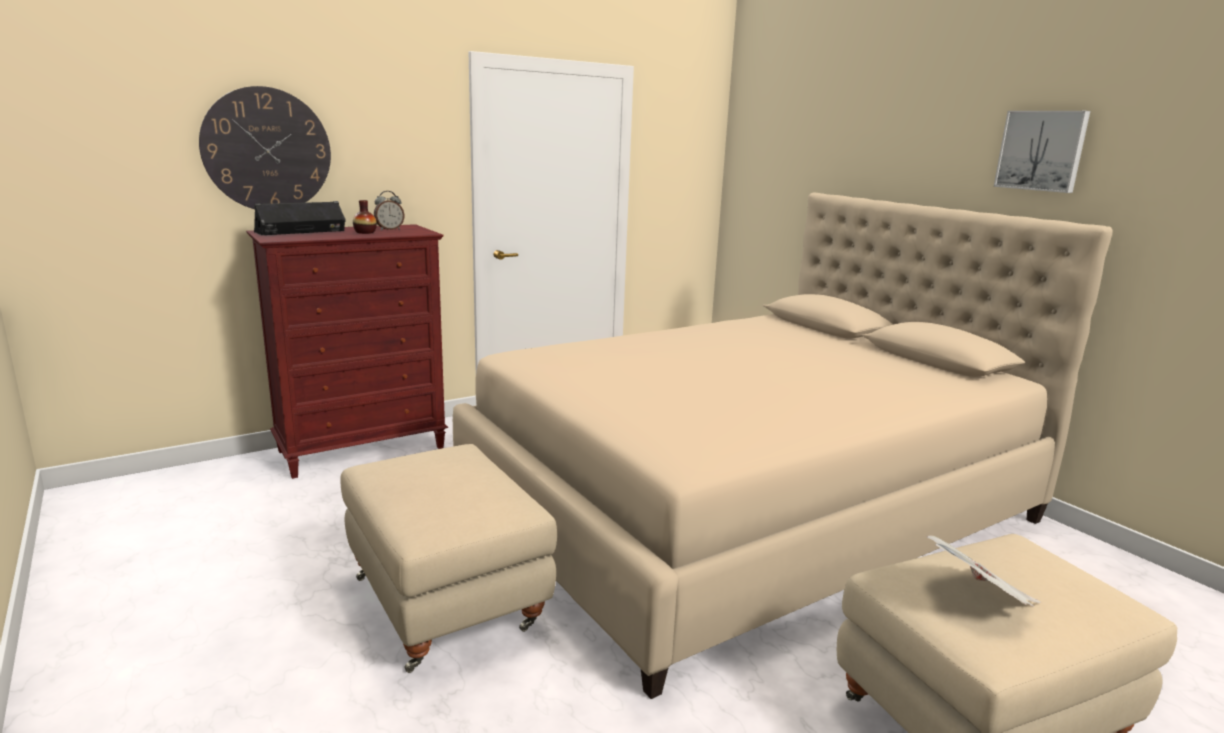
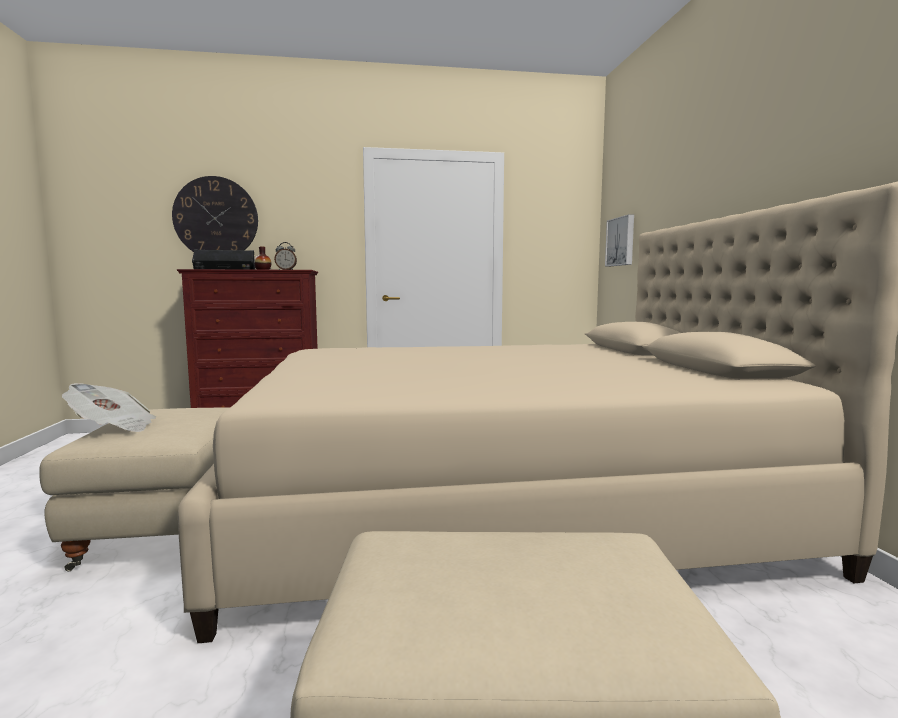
camera: 25 degrees right, 10 degrees down
newspaper [927,535,1041,607] -> newspaper moved to [62,383,156,432]
picture [994,111,1090,193] -> picture moved to [605,214,634,266]

